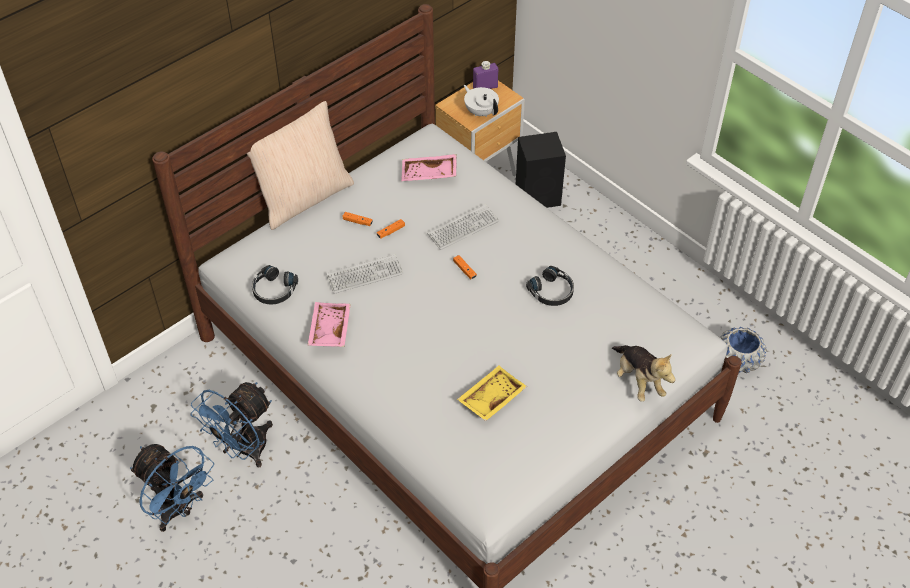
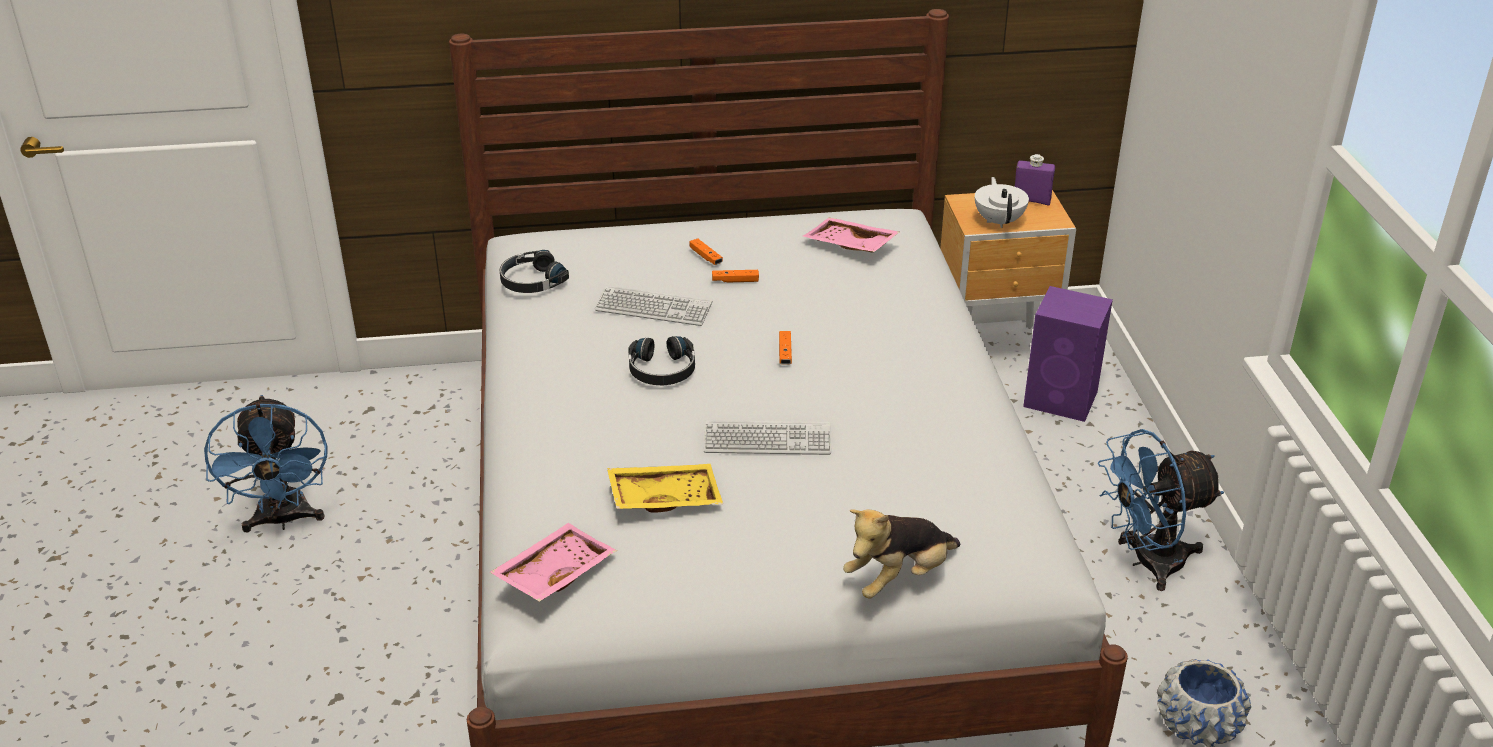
camera: 35 degrees right, 15 degrees down
blue fan [191,382,273,467] -> blue fan moved to [1098,429,1224,591]
beige pillow [246,101,354,230] -> none
pink tray [308,302,351,347] -> pink tray moved to [490,523,617,602]
keyboard [427,204,499,250] -> keyboard moved to [704,420,831,455]
black speaker [516,132,566,208] -> purple speaker [1023,286,1113,422]
black headphones [526,266,574,306] -> black headphones moved to [628,336,695,385]
plush toy [612,345,675,402] -> plush toy turned 45 degrees clockwise [843,509,960,599]

